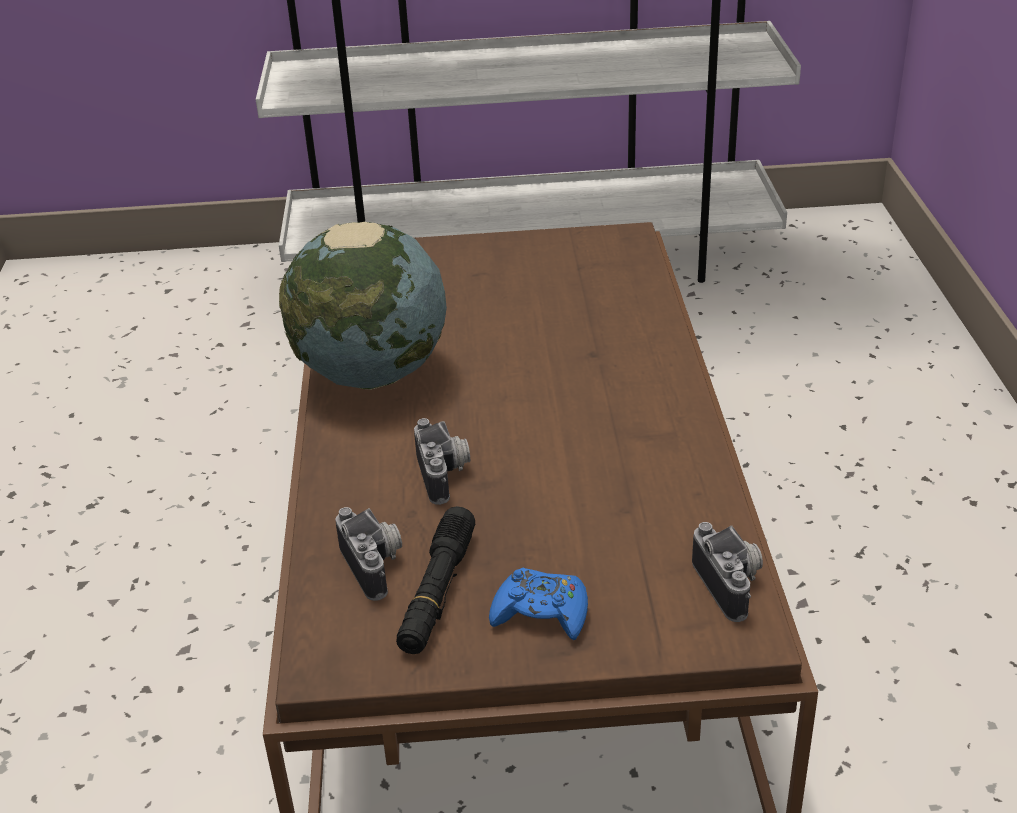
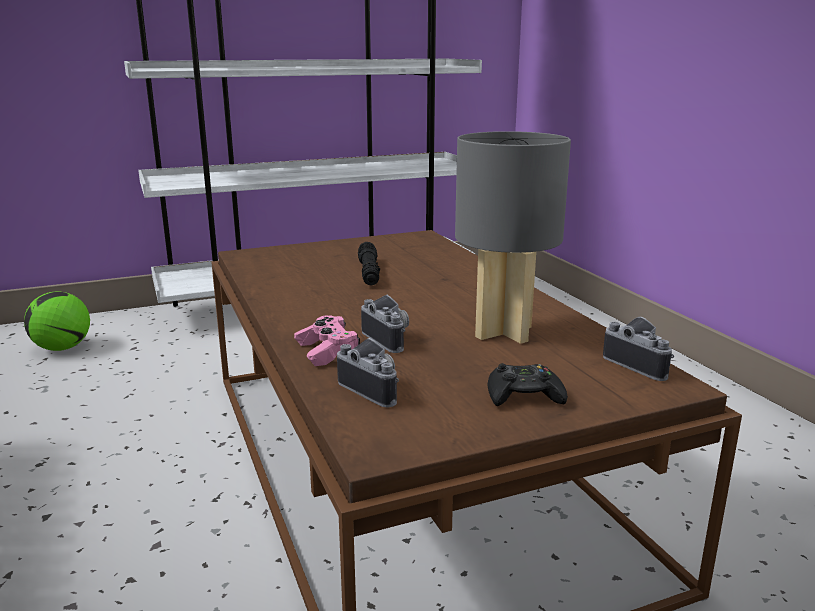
camera: 20 degrees left, 15 degrees down
globe [279,222,447,390] -> none
black flashlight [396,506,475,654] -> black flashlight moved to [358,242,380,285]
blue game controller [489,568,588,640] -> black game controller [488,363,568,406]
none -> football [24,291,90,351]
none -> pink game controller [294,315,360,366]
none -> grey table lamp [455,131,571,344]

